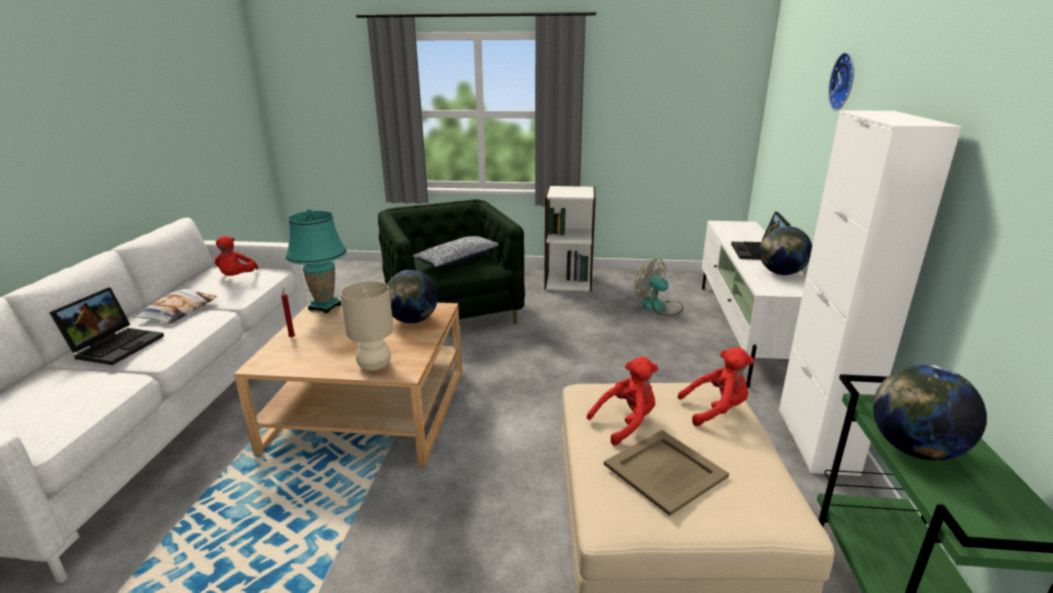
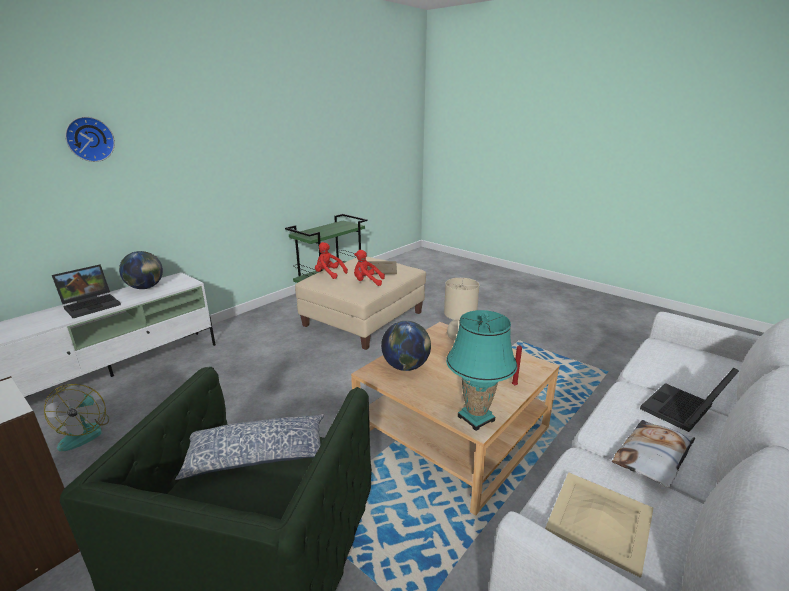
camera: 145 degrees left, 0 degrees up
red plush toy [214,236,259,276] -> beige tray [545,472,653,578]
white cabinet [779,110,962,476] -> none
globe [873,365,987,460] -> none

